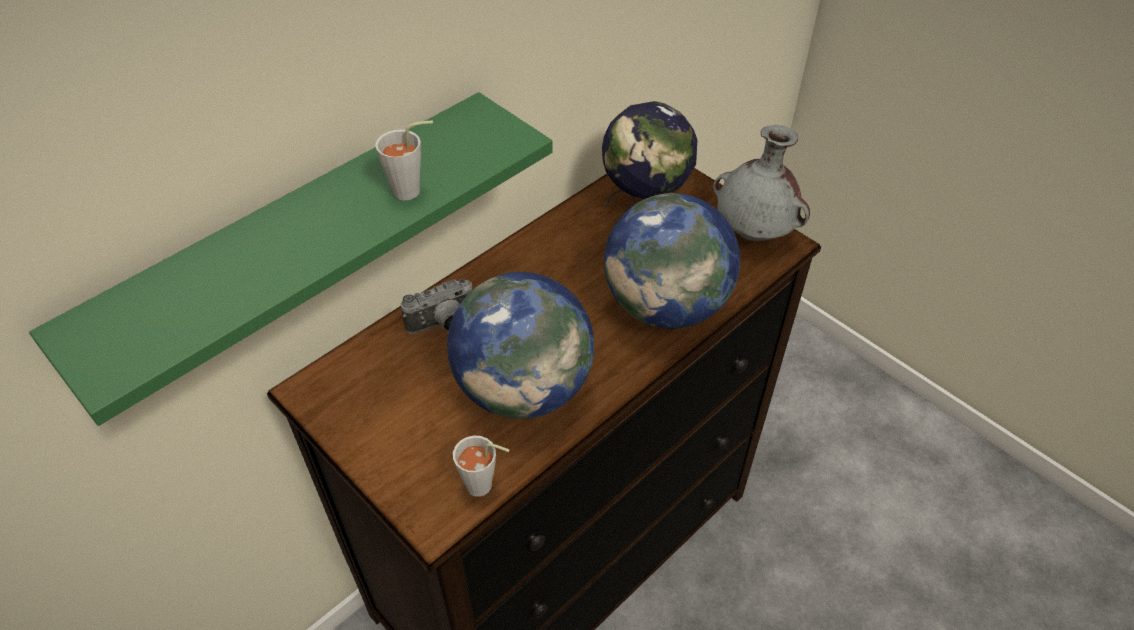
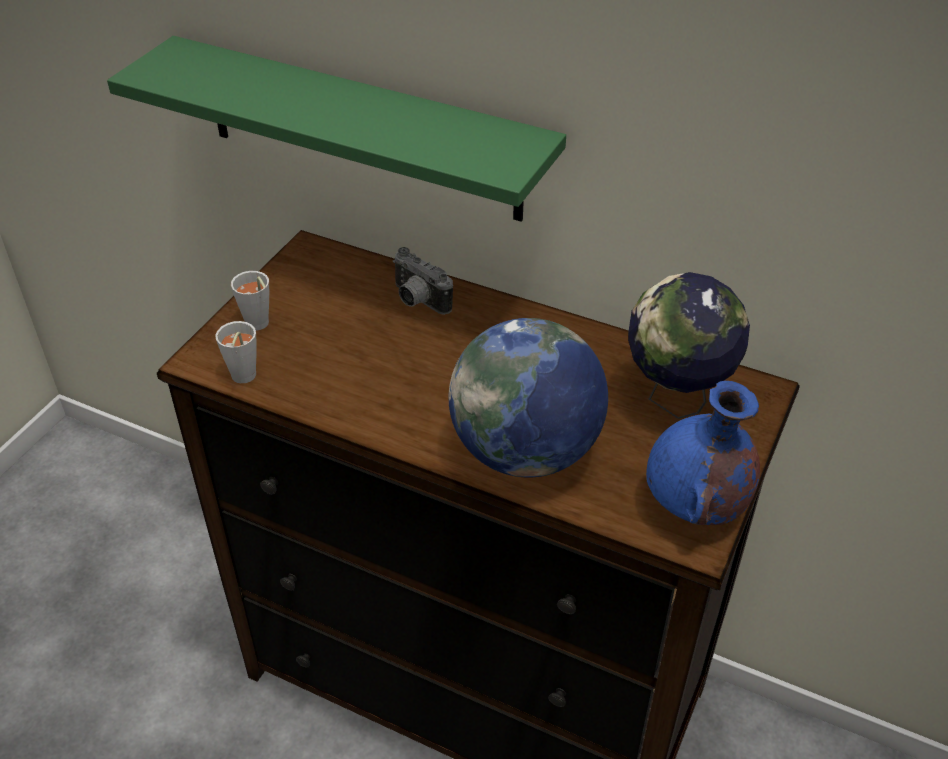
camera: 70 degrees right, 5 degrees down
grey cup [375,120,433,200] -> grey cup moved to [231,271,269,331]
globe [447,272,594,419] -> none
grey vase [713,125,810,241] -> blue vase [646,381,760,525]

